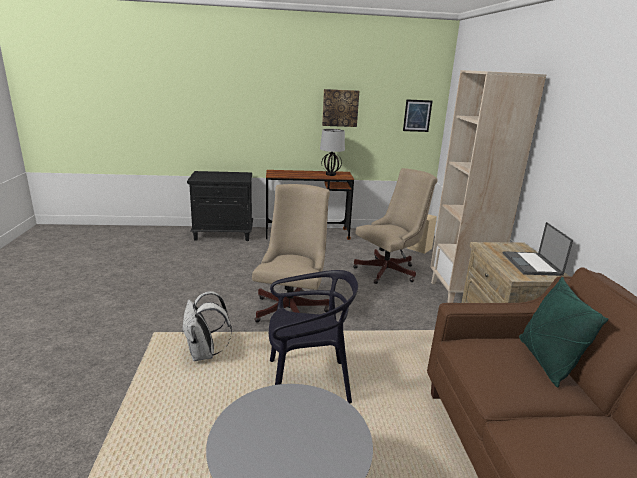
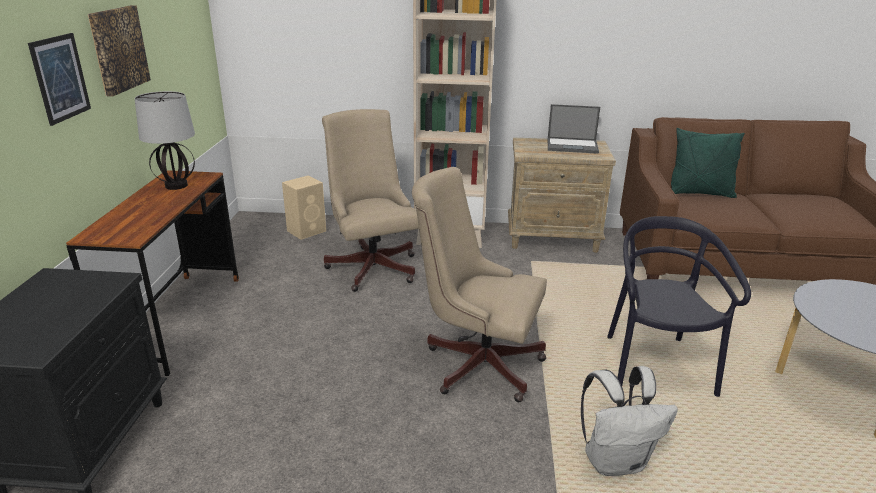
camera: 80 degrees left, 5 degrees up
picture [403,99,432,132] -> picture moved to [28,33,91,126]

